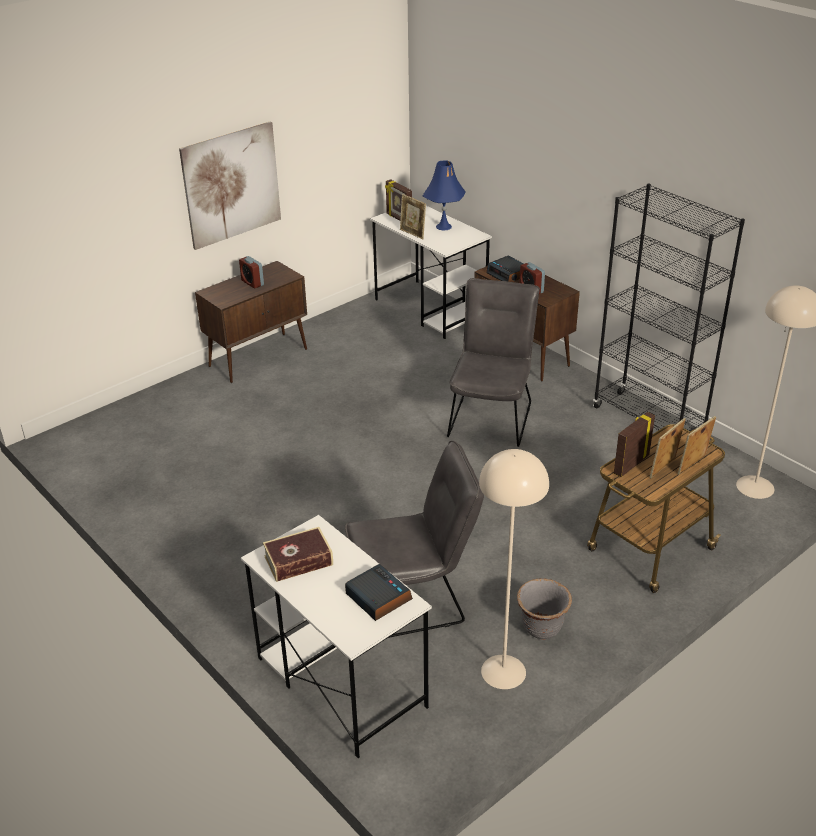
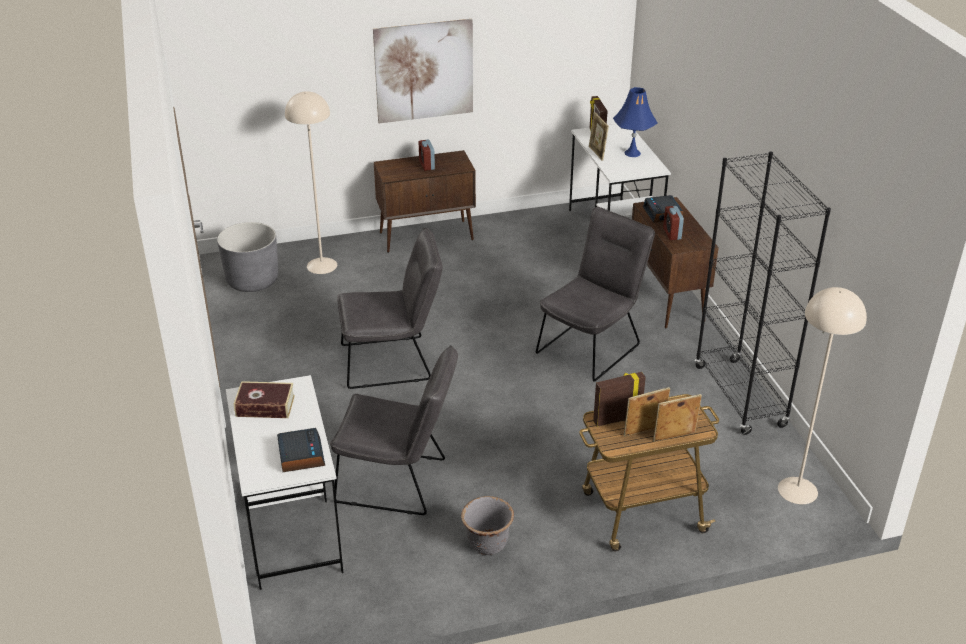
camera: 25 degrees right, 0 degrees up
beige floor lamp [479,449,549,689] -> beige floor lamp moved to [285,91,337,274]
none -> grey planter [217,222,278,292]
none -> grey chair [337,228,442,389]

